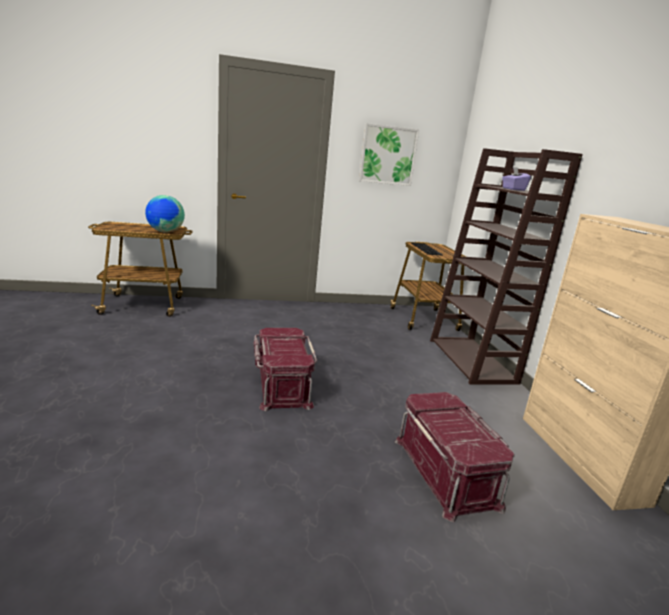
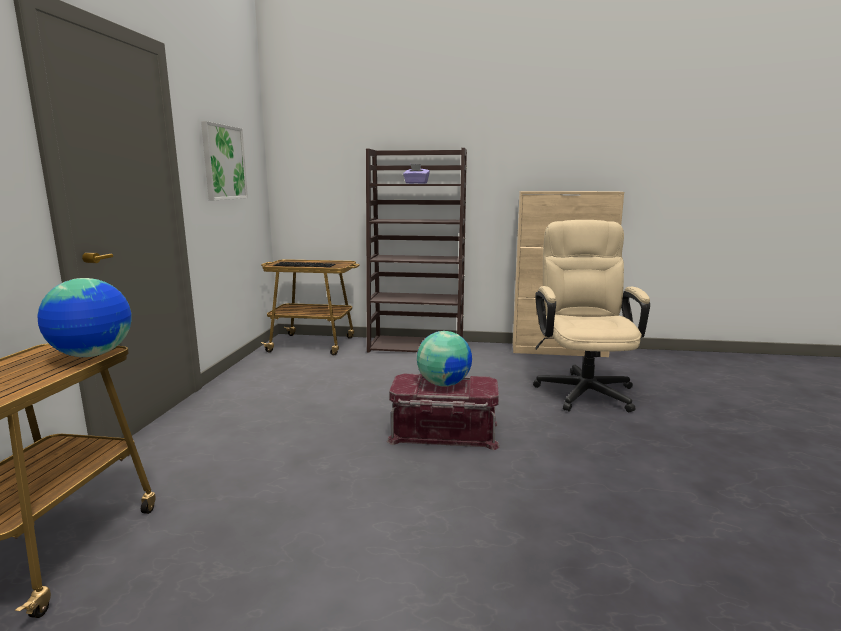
camera: 70 degrees left, 5 degrees down
red storage box [395,392,515,522] -> beige office chair [533,220,650,412]
none -> globe [417,331,472,386]

